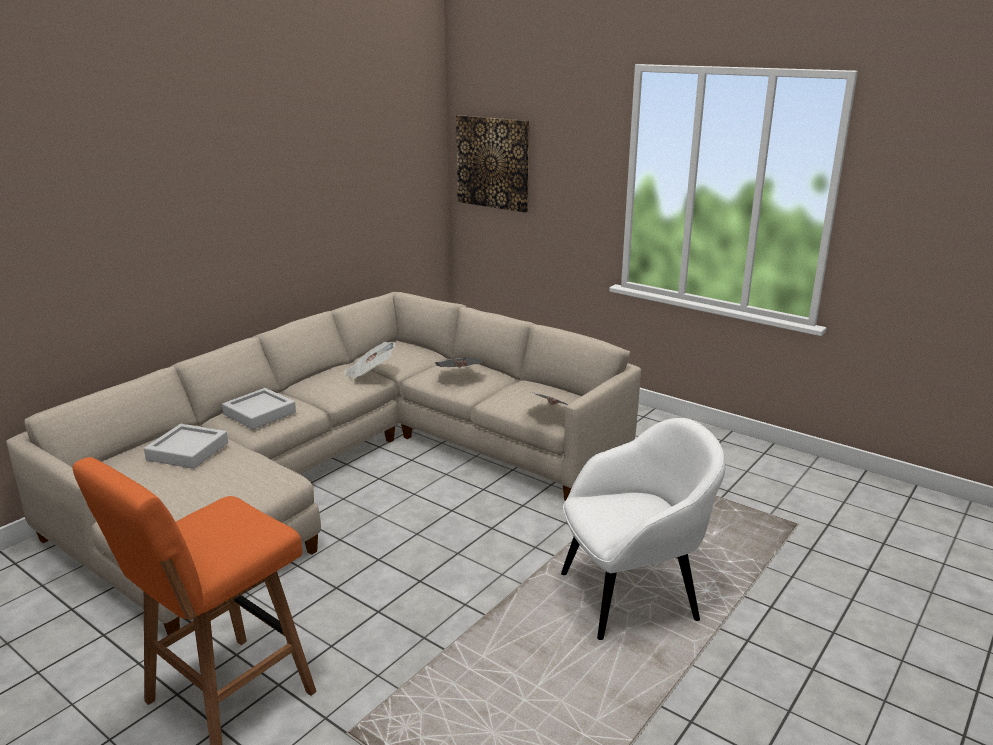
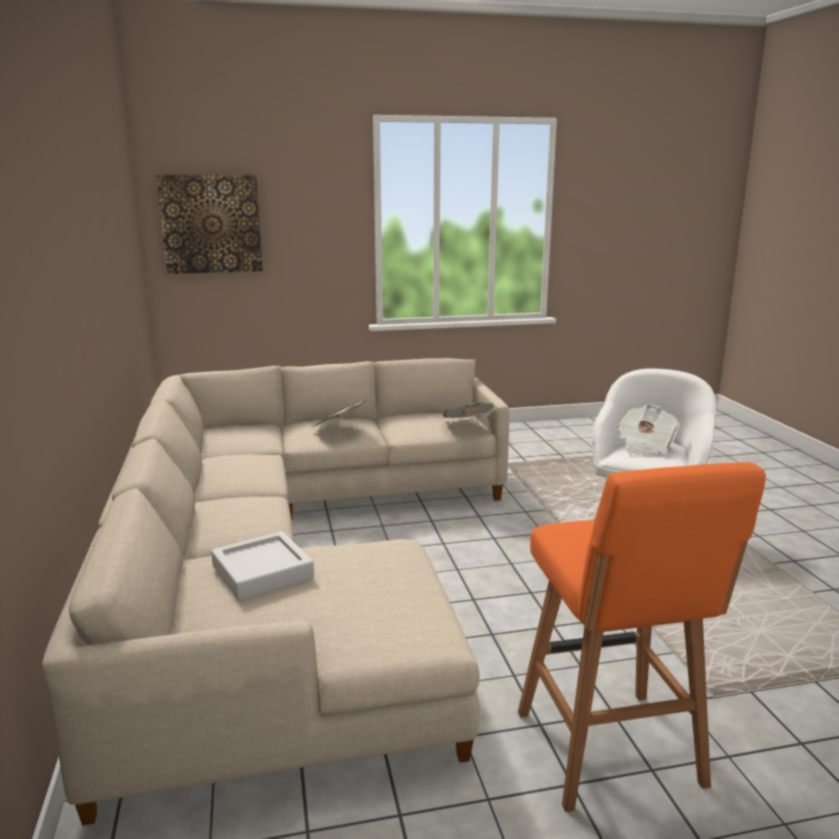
camera: 50 degrees left, 5 degrees down
grey tray [222,388,296,429] -> none
newspaper [343,342,396,380] -> newspaper moved to [618,404,680,455]

